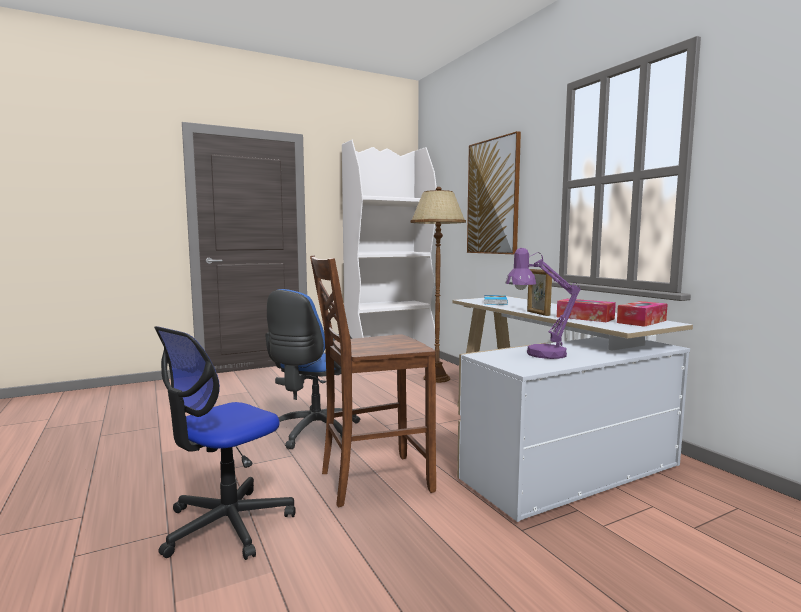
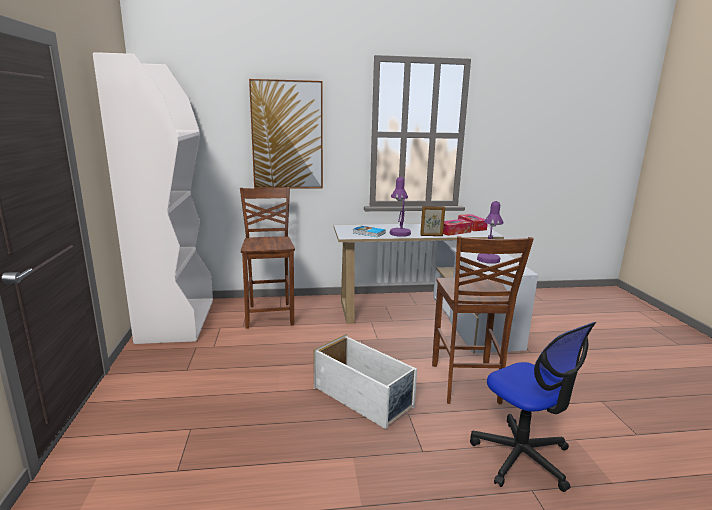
camera: 70 degrees left, 10 degrees up
blue office chair [265,289,360,449] -> white storage box [313,334,417,429]
brown floor lamp [410,187,466,383] -> brown chair [240,187,295,329]
none -> purple table lamp [389,177,411,237]

